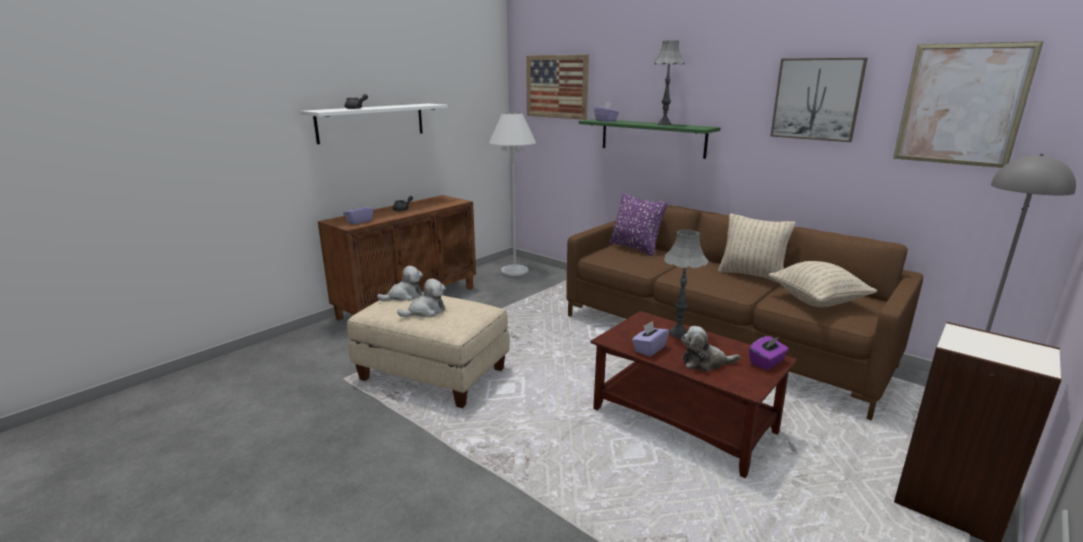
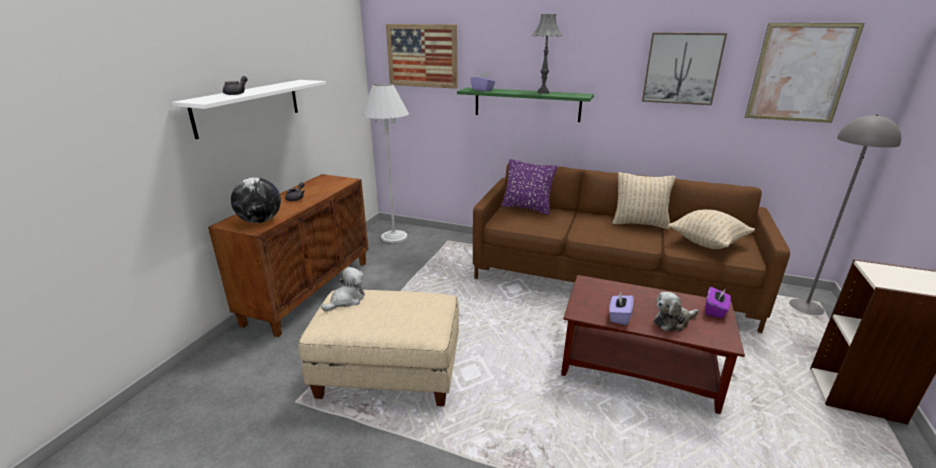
camera: 20 degrees left, 5 degrees up
purple tissue box [343,201,374,224] -> globe [231,177,281,223]
plush toy [397,279,446,317] -> none
grey table lamp [664,230,708,338] -> none

